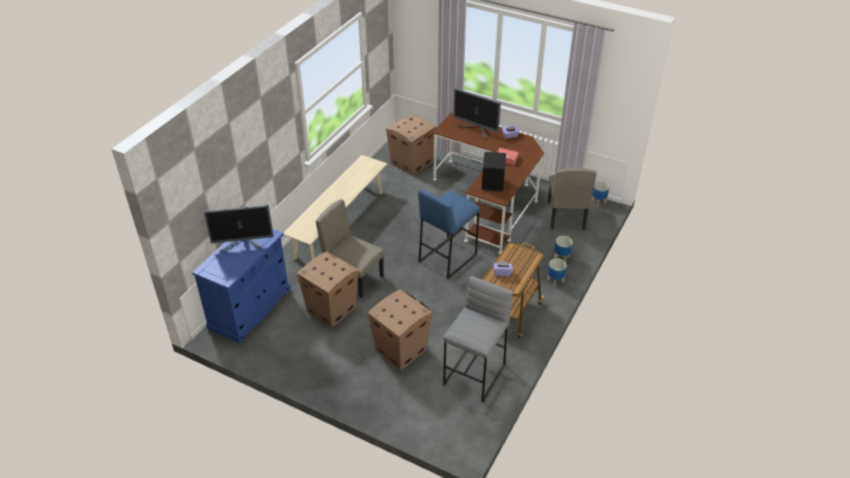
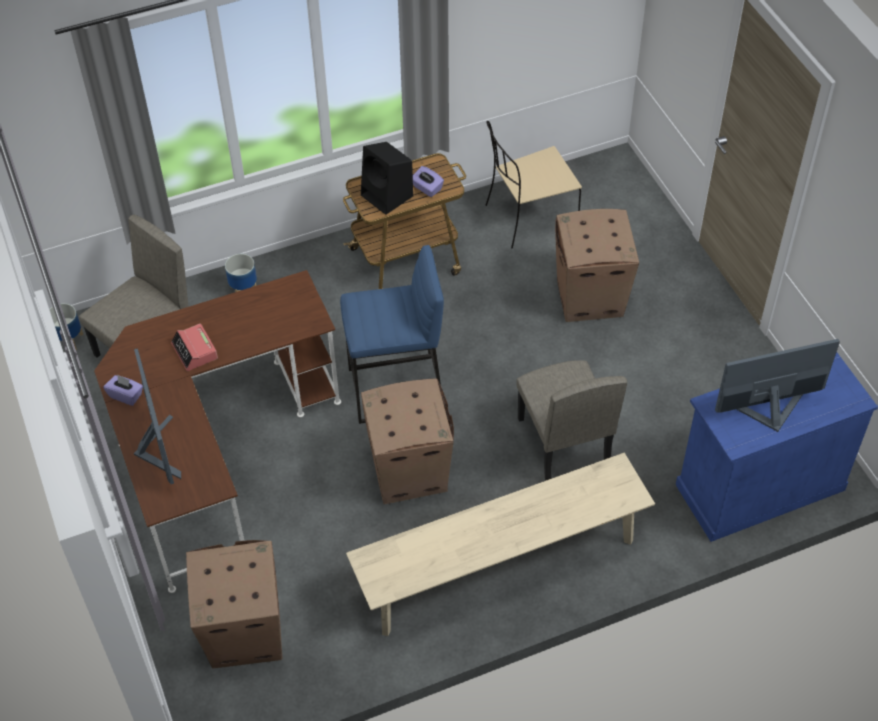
camera: 140 degrees left, 10 degrees up
monitor [204,205,274,252] -> monitor turned 45 degrees counterclockwise [715,339,840,432]
cardboard box [297,251,359,328] -> cardboard box moved to [361,378,454,504]
grey stool [443,276,513,402] -> beige chair [485,121,582,248]
black speaker [482,152,506,192] -> black speaker moved to [361,142,413,215]
planter [547,258,567,287] -> none

